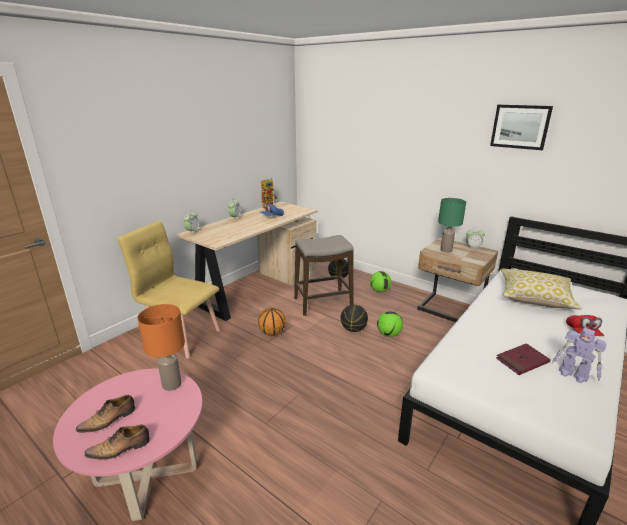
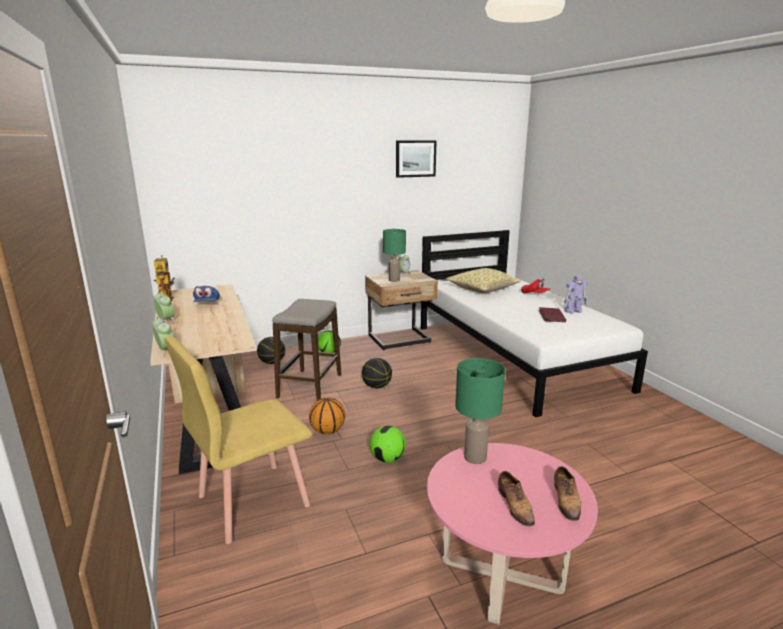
camera: 60 degrees left, 5 degrees down
orange table lamp [137,304,185,391] -> green table lamp [455,358,505,464]
football [377,311,403,337] -> football moved to [370,425,406,463]

